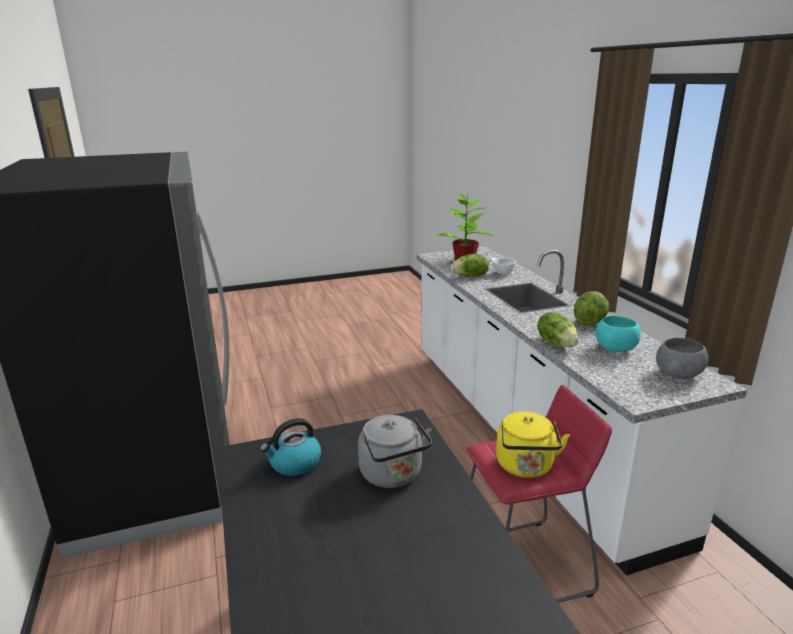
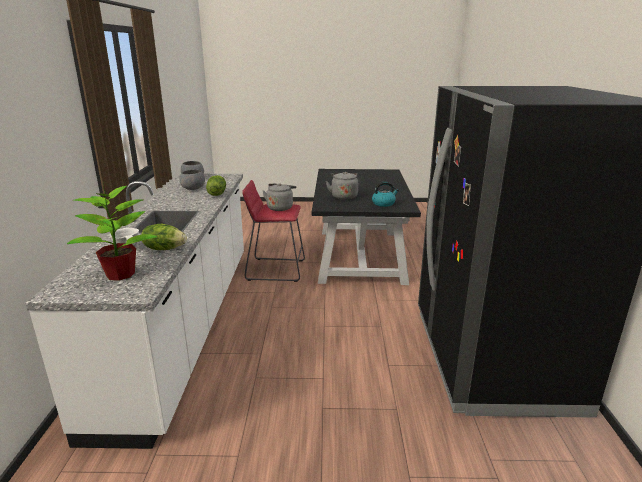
camera: 160 degrees left, 0 degrees up
yellow kettle [496,412,570,478] -> grey kettle [263,183,296,211]
lettuce [574,291,609,326] -> none
turquoise bowl [595,316,641,352] -> grey bowl [180,169,205,190]

